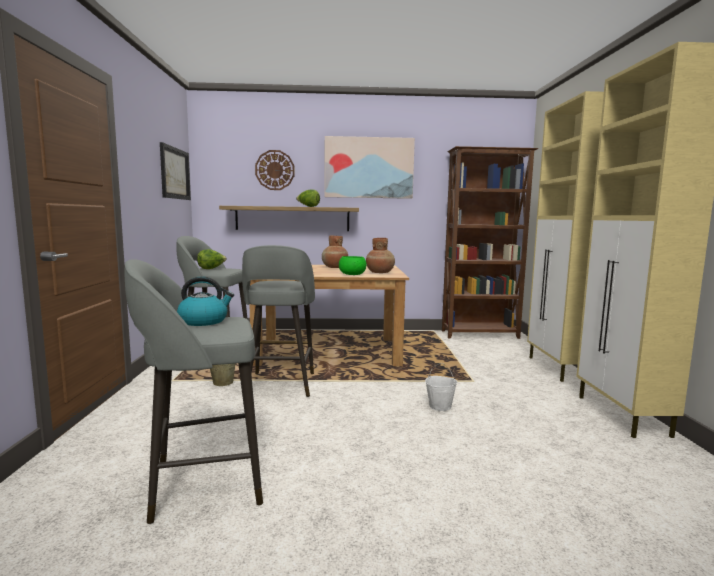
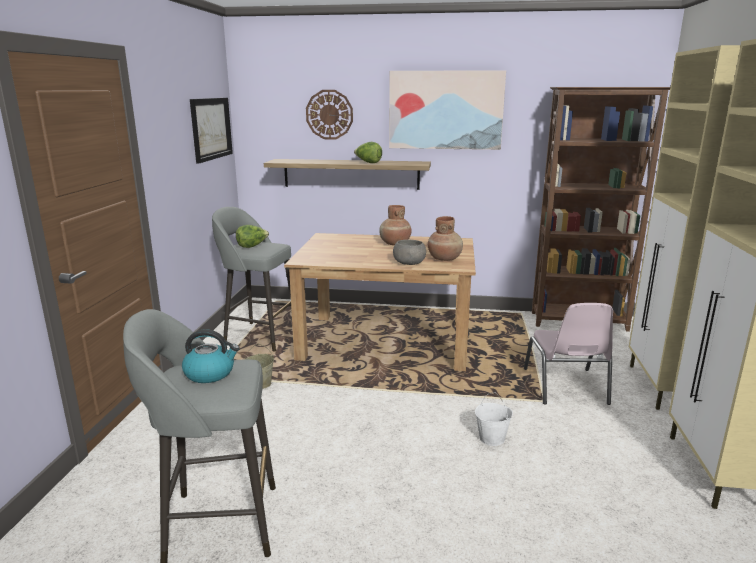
camera: 10 degrees right, 10 degrees up
grey stool [242,245,315,397] -> none
green bowl [339,256,366,275] -> grey bowl [393,240,426,265]
none -> pink chair [524,303,613,405]

